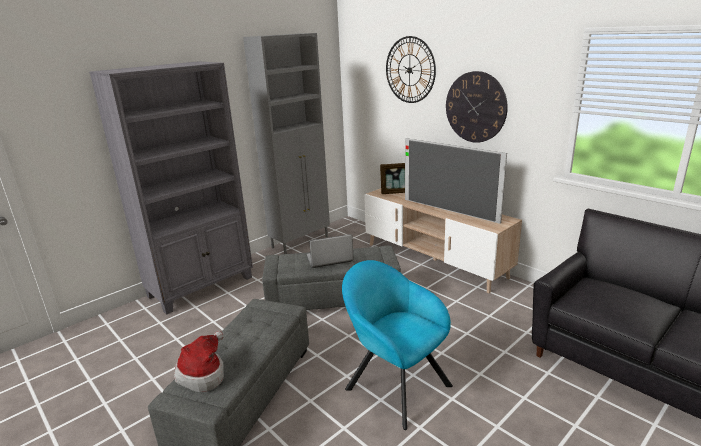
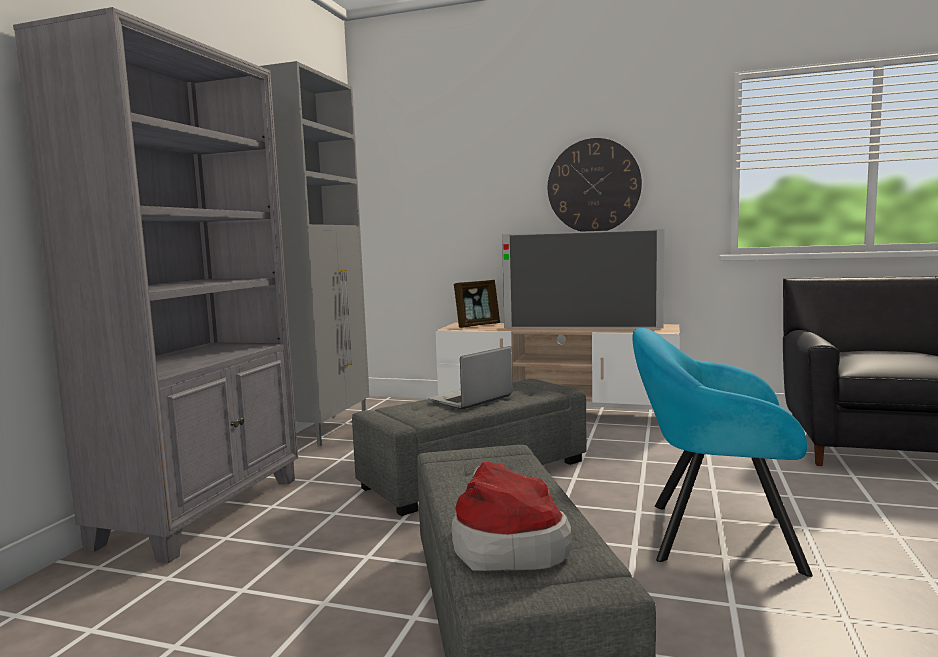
camera: 30 degrees left, 15 degrees down
wall clock [386,36,436,103] -> none

